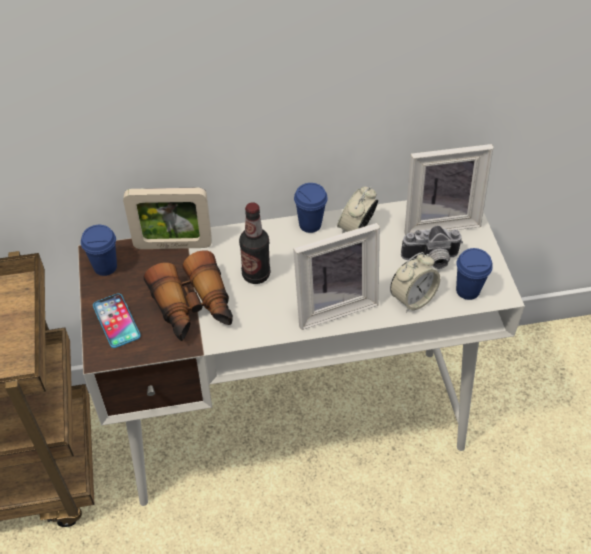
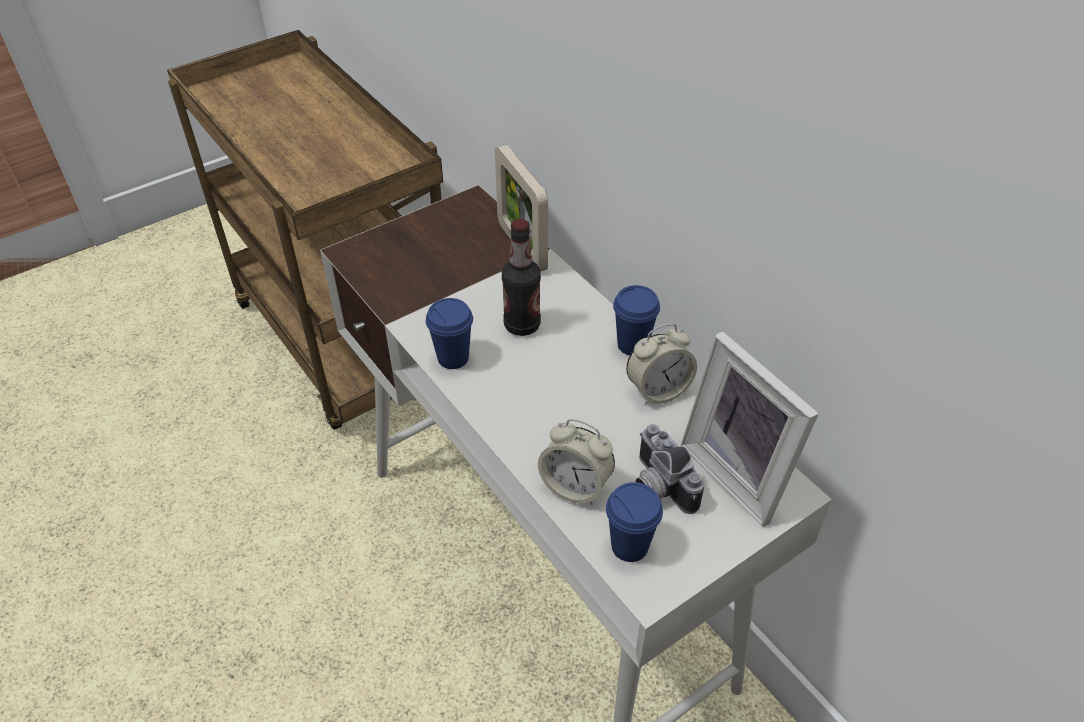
camera: 65 degrees right, 5 degrees down
blue cup [81,225,117,276] -> blue cup moved to [426,298,473,369]
phone [93,293,141,348] -> none
binoculars [144,250,233,341] -> none
picture frame [293,223,380,330] -> none
alarm clock [337,186,378,233] -> alarm clock turned 150 degrees clockwise [626,324,697,405]

